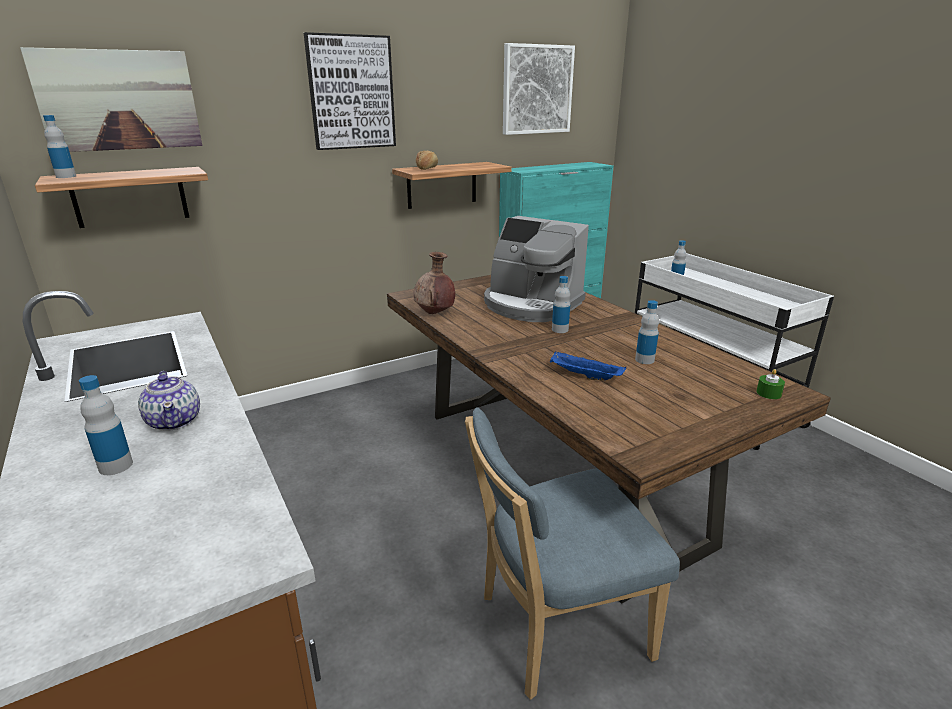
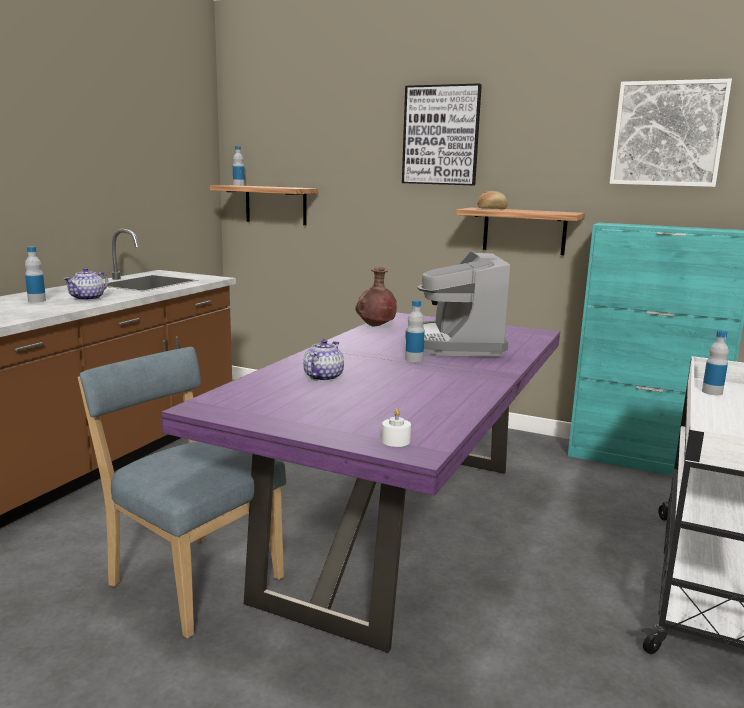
camera: 55 degrees right, 10 degrees down
picture [20,47,202,152] -> none
brown dining table [387,275,831,604] -> purple dining table [161,312,560,653]
blue tray [550,352,626,380] -> teapot [303,339,344,381]
bottle [635,300,659,364] -> none
green candle [756,369,785,399] -> white candle [382,409,411,447]

